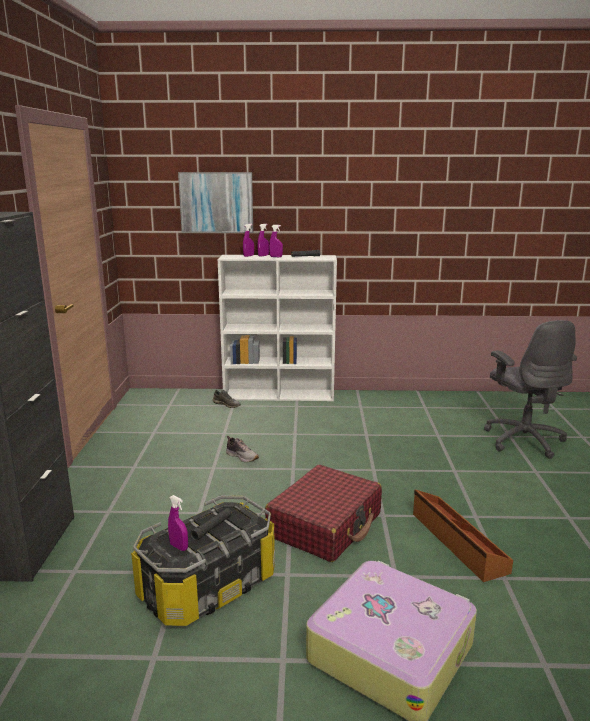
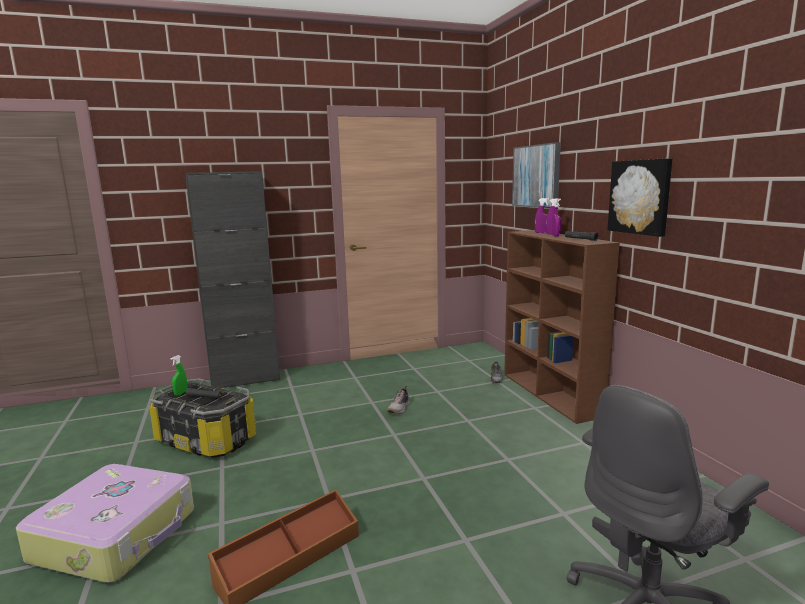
camera: 70 degrees right, 5 degrees down
purple spray bottle [168,495,188,551] -> green spray bottle [171,355,188,396]
white bookcase [218,255,337,401] -> brown bookcase [504,230,620,424]
red suitcase [265,465,382,562] -> none
none -> picture [607,158,672,237]

